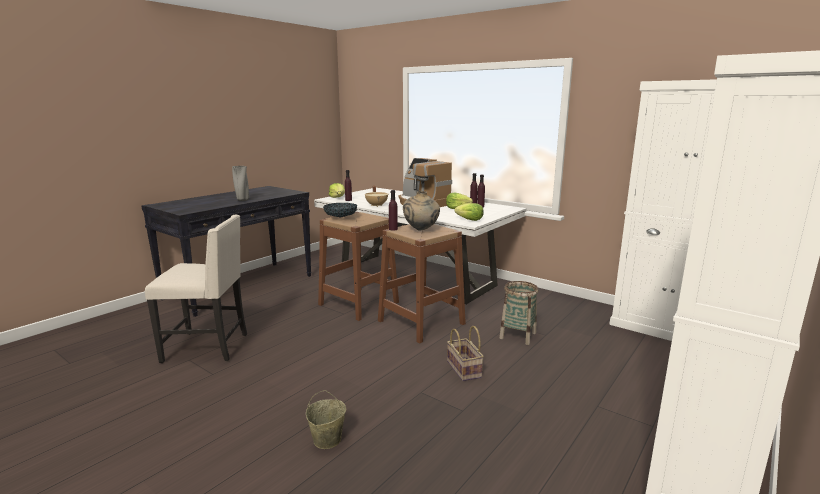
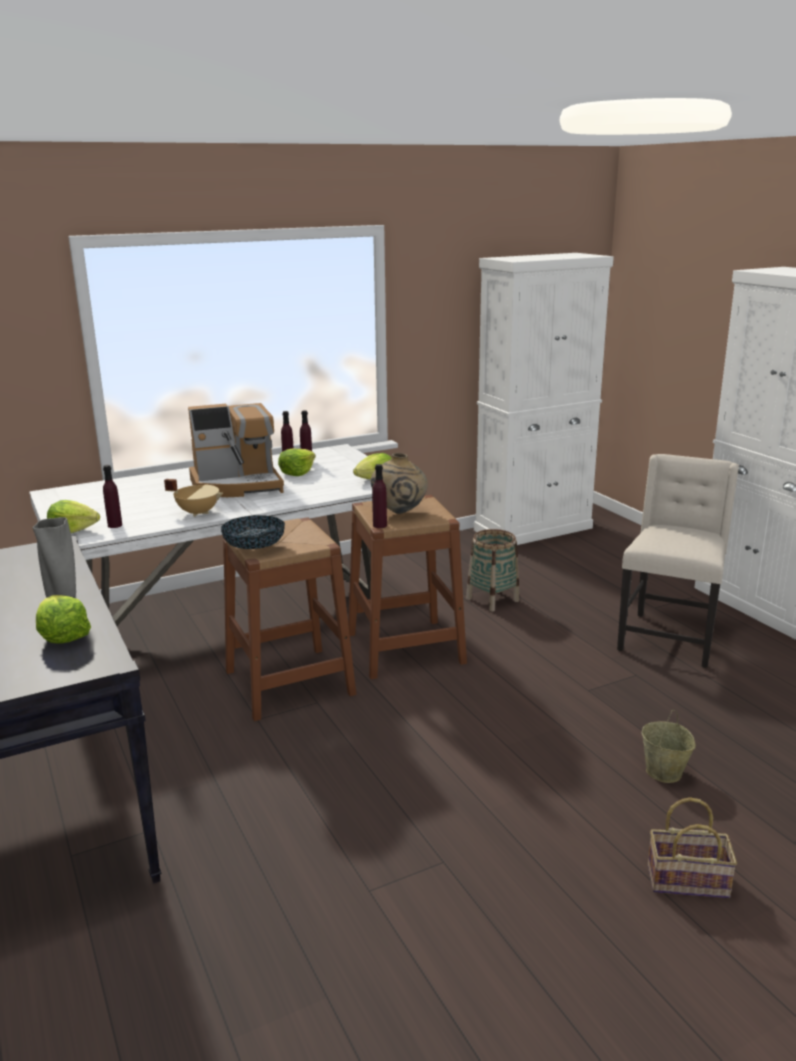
camera: 65 degrees left, 5 degrees up
beige chair [145,215,247,363] -> beige chair moved to [617,454,739,668]
basket [447,326,484,381] -> basket moved to [648,797,737,898]
none -> lettuce [36,595,91,644]

